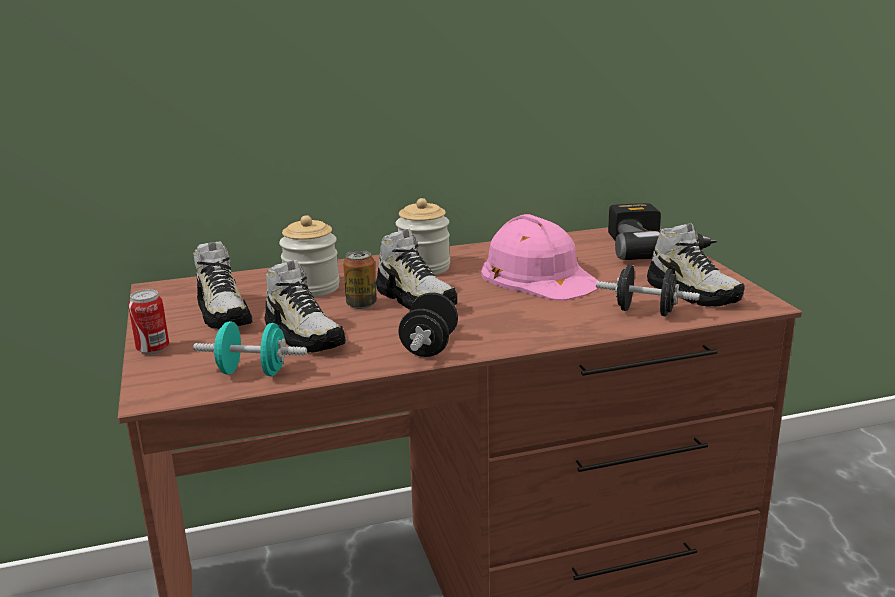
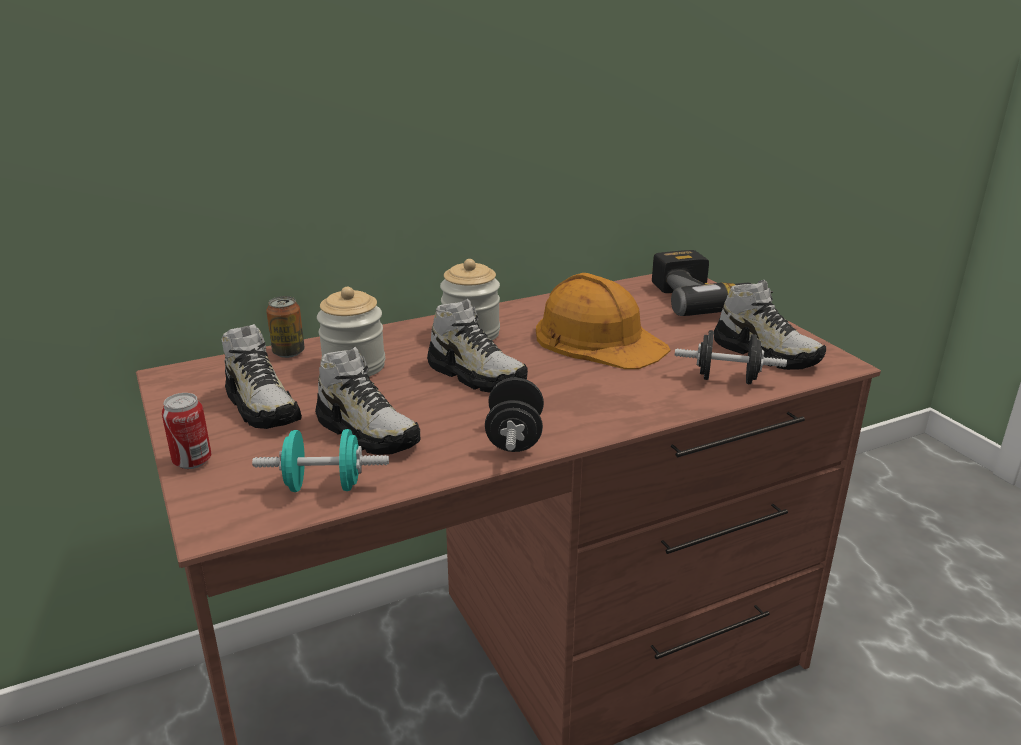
camera: 10 degrees left, 5 degrees up
can [343,250,377,309] -> can moved to [266,296,305,358]
pink hard hat [481,214,600,301] -> orange hard hat [536,273,670,369]

